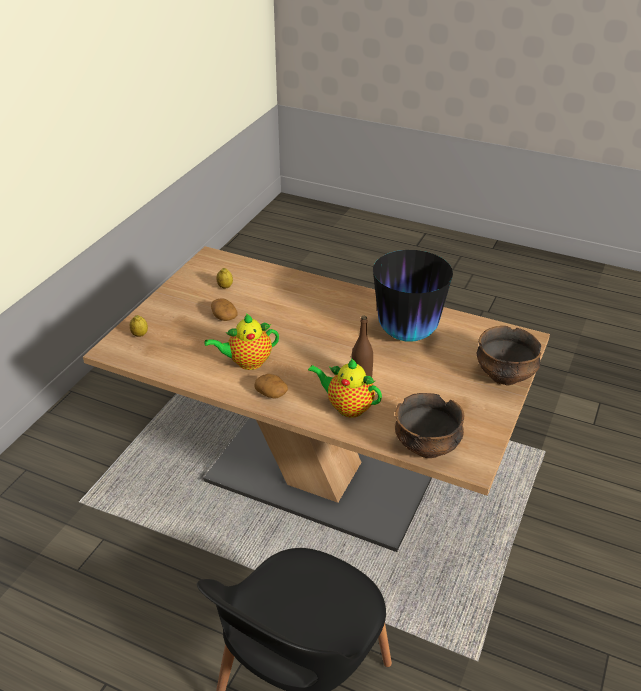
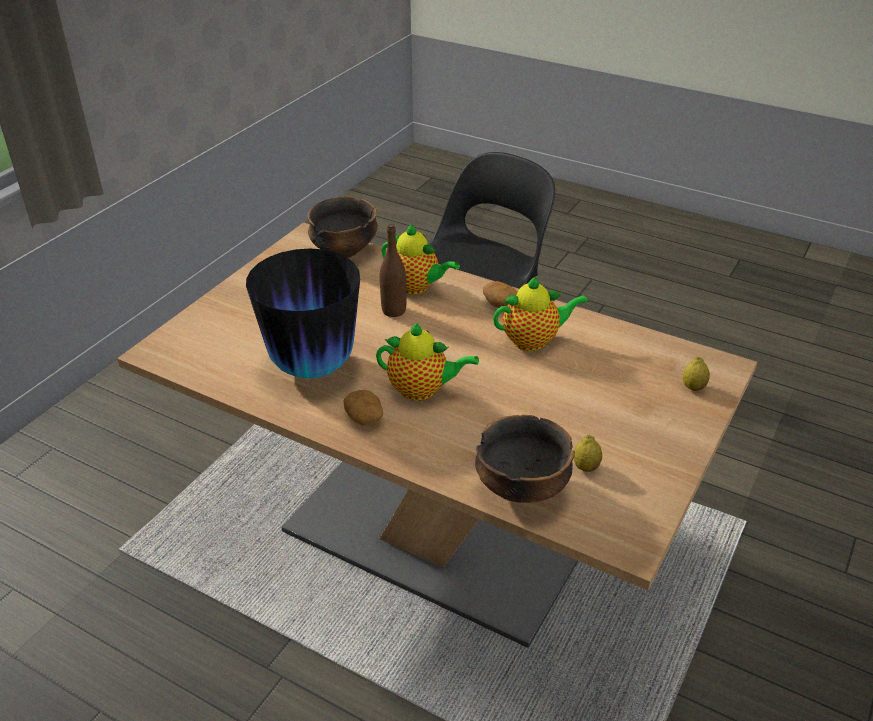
camera: 175 degrees left, 0 degrees up
potato [211,298,238,321] -> potato moved to [343,390,383,426]
bowl [476,326,541,385] -> bowl moved to [475,415,575,503]
none -> teapot [376,323,479,401]

